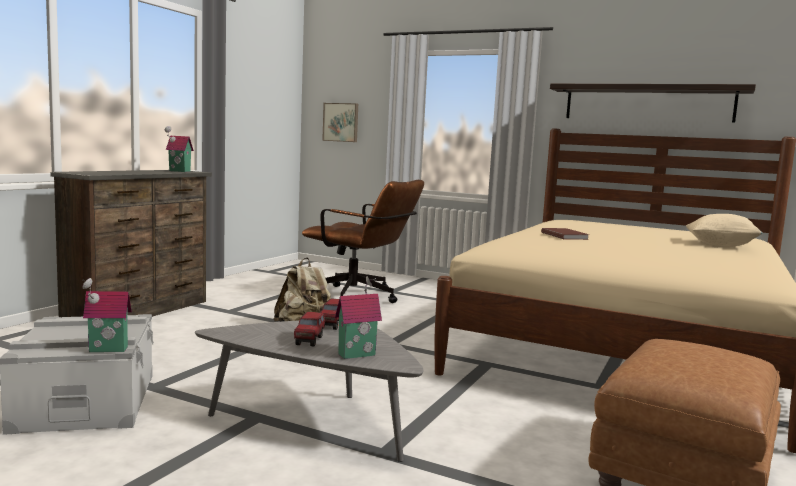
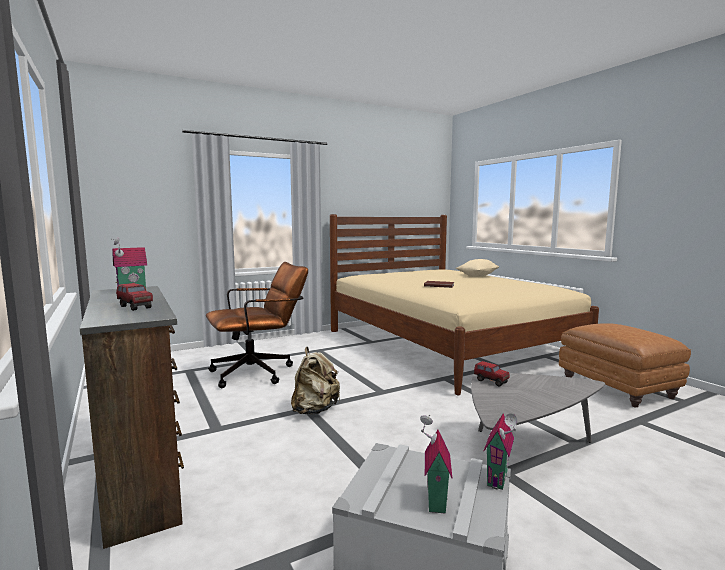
camera: 55 degrees left, 0 degrees up
toy truck [294,312,325,346] -> toy truck moved to [116,283,153,311]
picture [322,103,358,142] -> none
toy house [335,276,382,359] -> toy house moved to [420,415,452,514]
shelf [550,84,756,123] -> none

